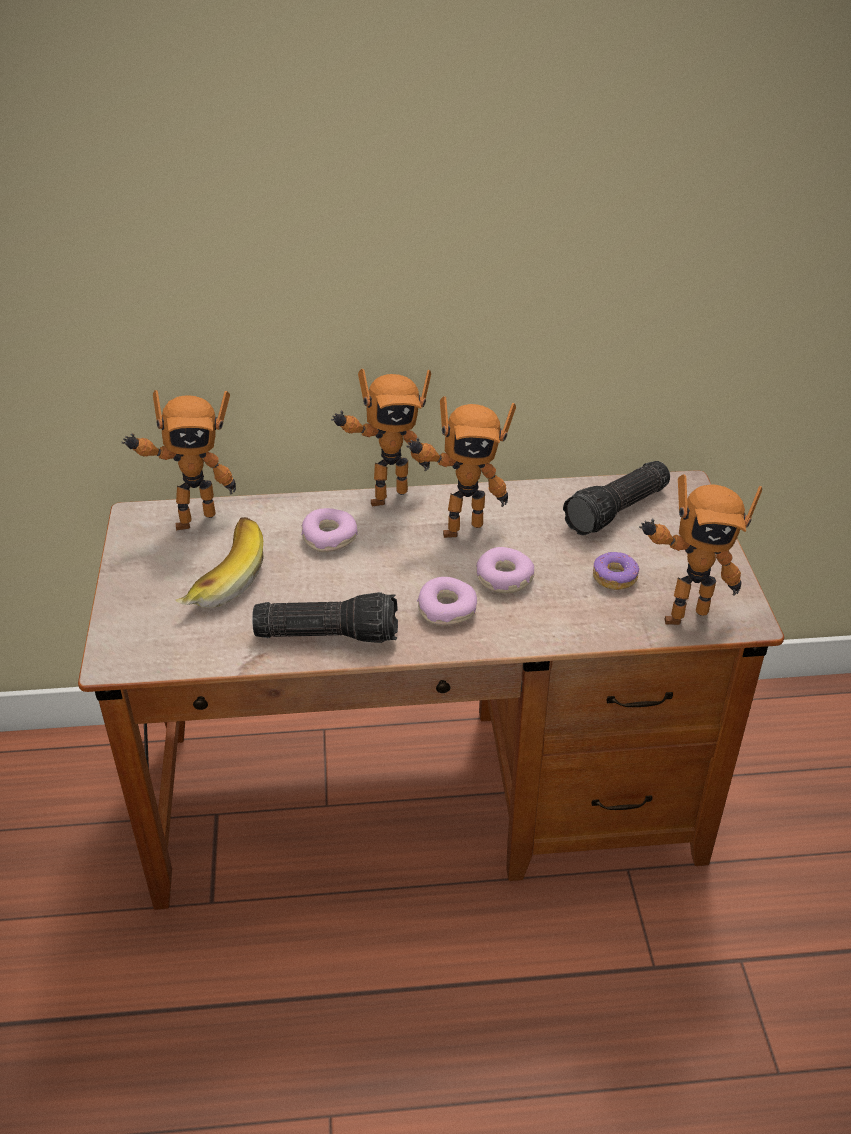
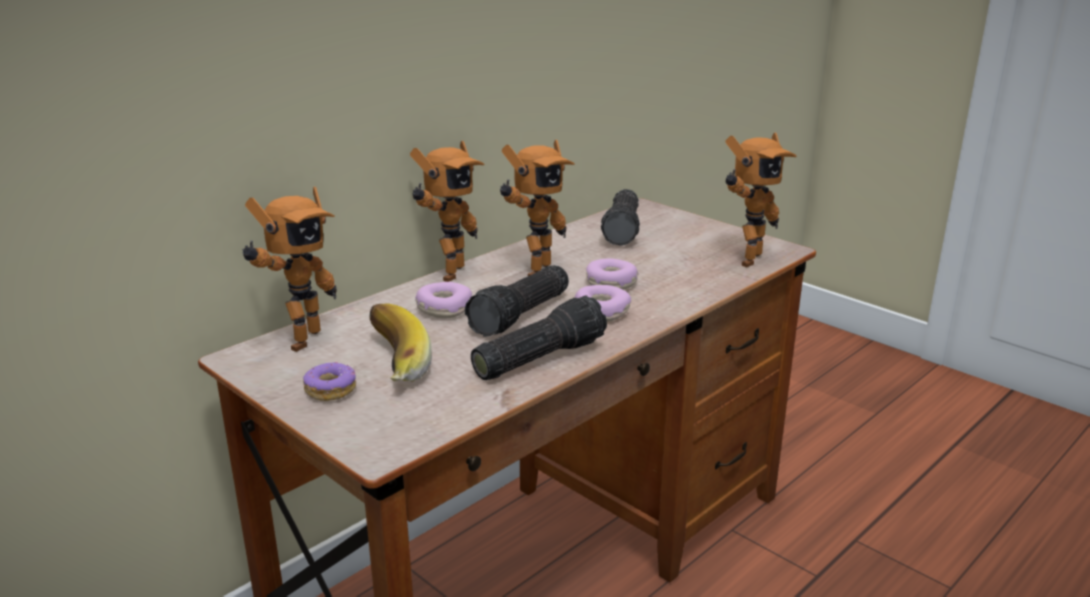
camera: 40 degrees left, 15 degrees down
donut [593,552,639,590] -> donut moved to [303,362,356,401]
none -> flashlight [465,265,569,337]

